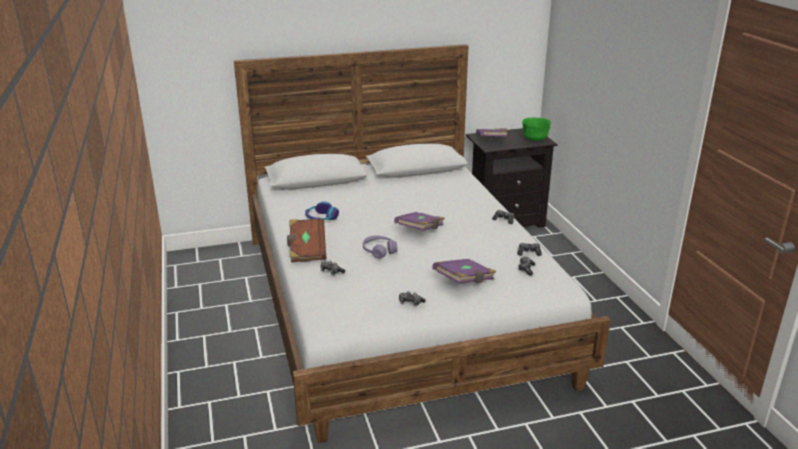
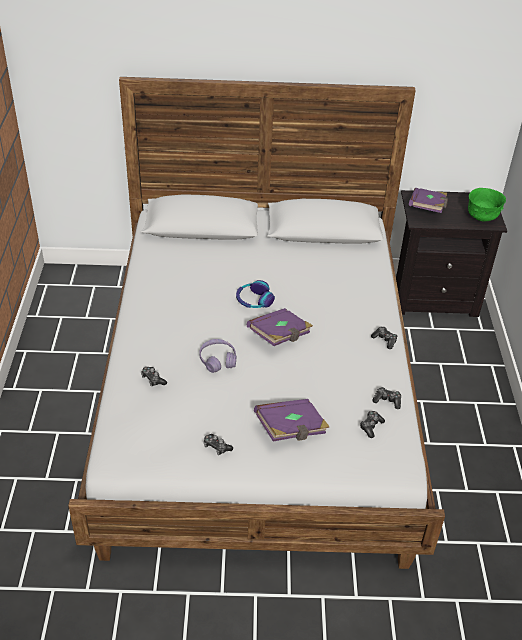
camera: 15 degrees right, 15 degrees up
brown book [287,219,326,262] -> none
headphones [305,201,339,220] -> headphones moved to [236,280,275,308]

